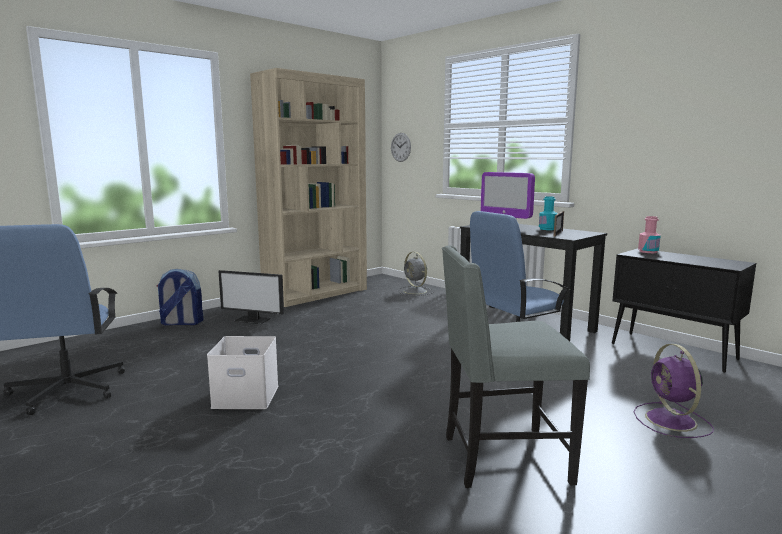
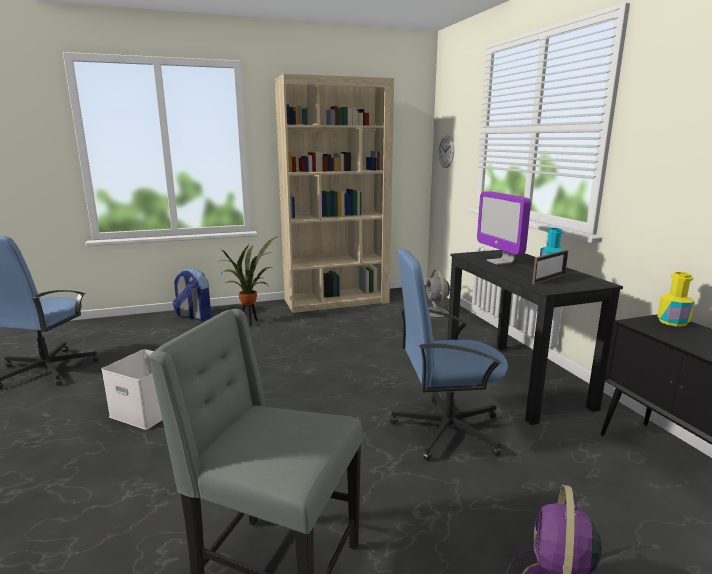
camera: 25 degrees right, 5 degrees up
monitor [218,270,284,324] -> potted plant [221,236,278,326]
pink bottle [638,216,661,253] -> yellow bottle [657,272,695,327]

